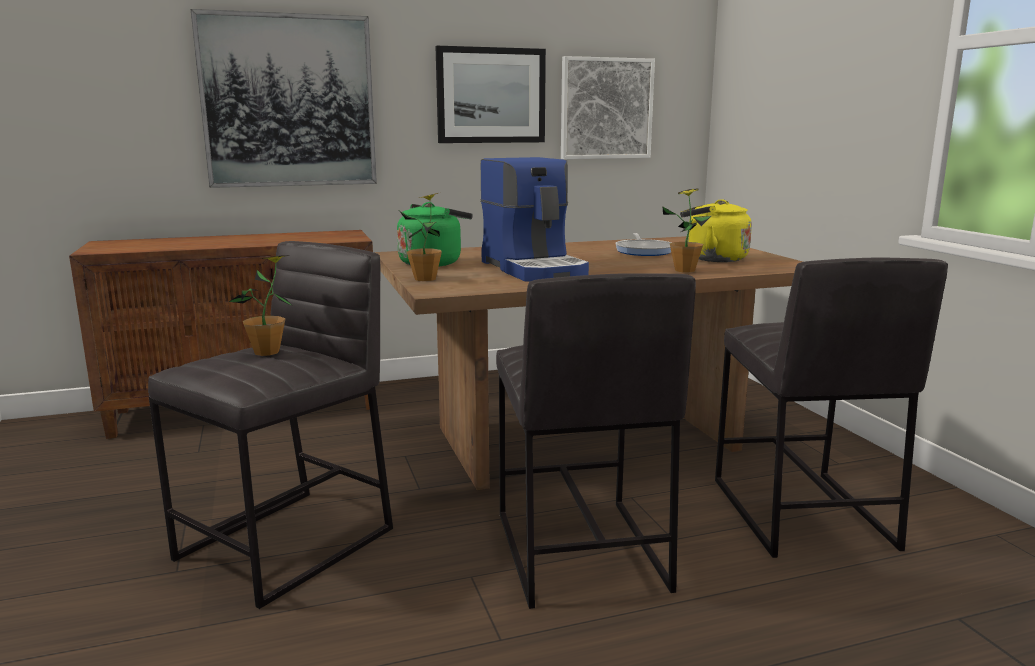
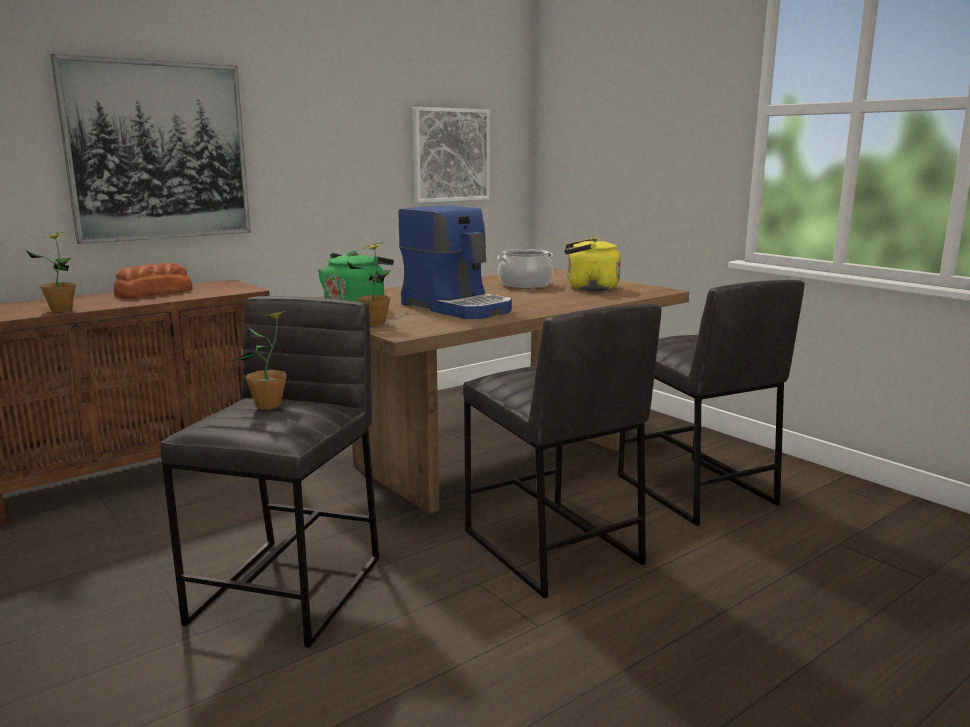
camera: 20 degrees left, 0 degrees up
picture [435,46,546,143] -> none
frying pan [615,233,672,256] -> cooking pot [497,249,554,289]
potted plant [662,188,711,273] -> potted plant moved to [26,232,76,312]
none -> bread [114,262,193,298]

